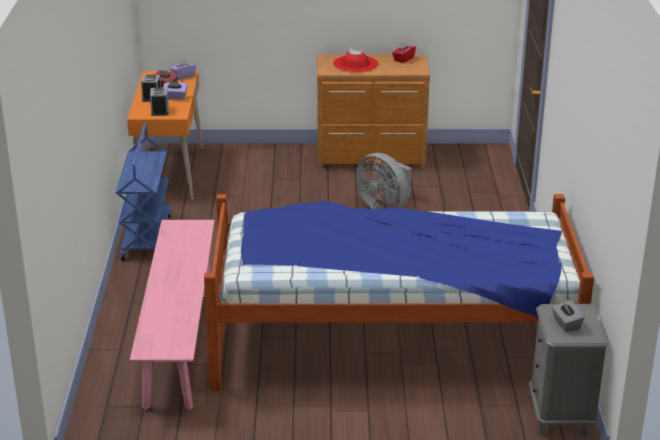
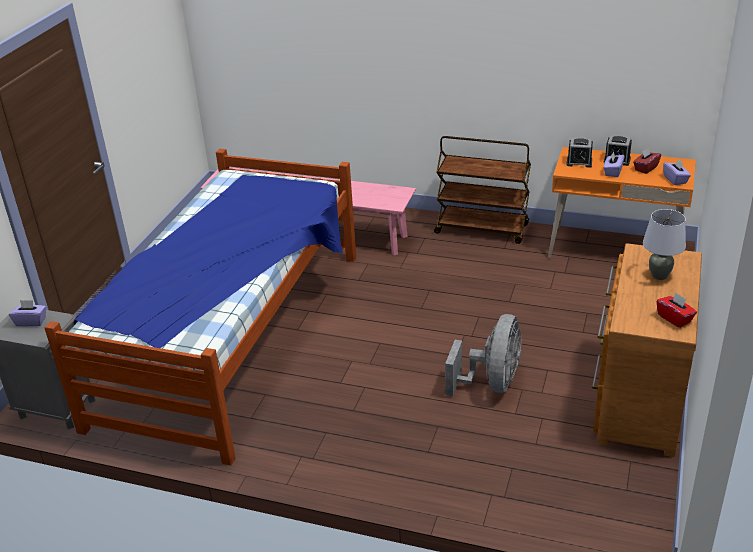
camera: 110 degrees right, 5 degrees up
blue cart [116,124,171,261] -> brown cart [434,136,531,244]
red hat [333,49,379,72] -> grey table lamp [643,209,686,280]
grey fan [356,153,412,209] -> grey fan turned 135 degrees clockwise [445,314,521,396]
grey tissue box [552,300,584,332] -> purple tissue box [9,300,46,327]

